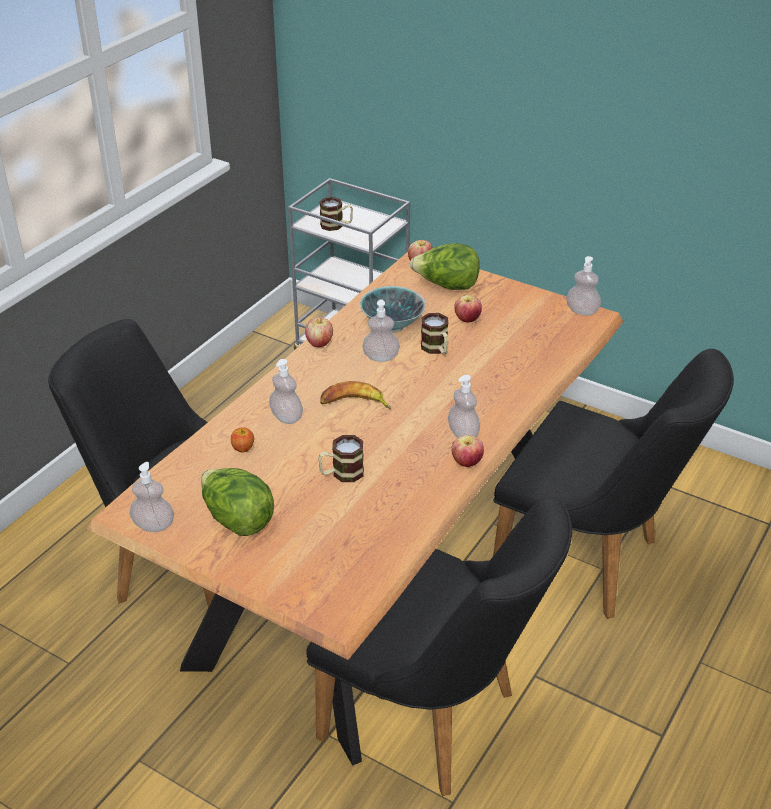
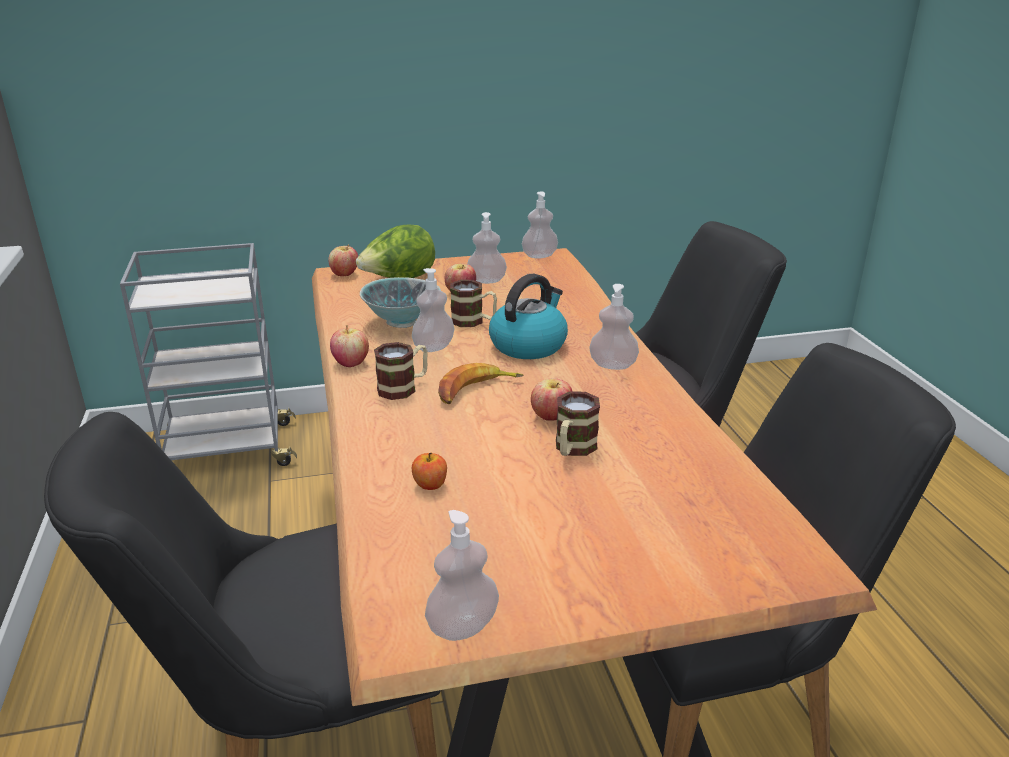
camera: 45 degrees left, 10 degrees down
lettuce [201,468,274,536] -> none
soap dispenser [269,359,303,424] -> soap dispenser moved to [467,212,507,284]
mug [319,197,353,231] -> mug moved to [374,342,428,400]
apple [451,435,484,467] -> apple moved to [531,378,573,421]
none -> kettle [489,274,568,359]

